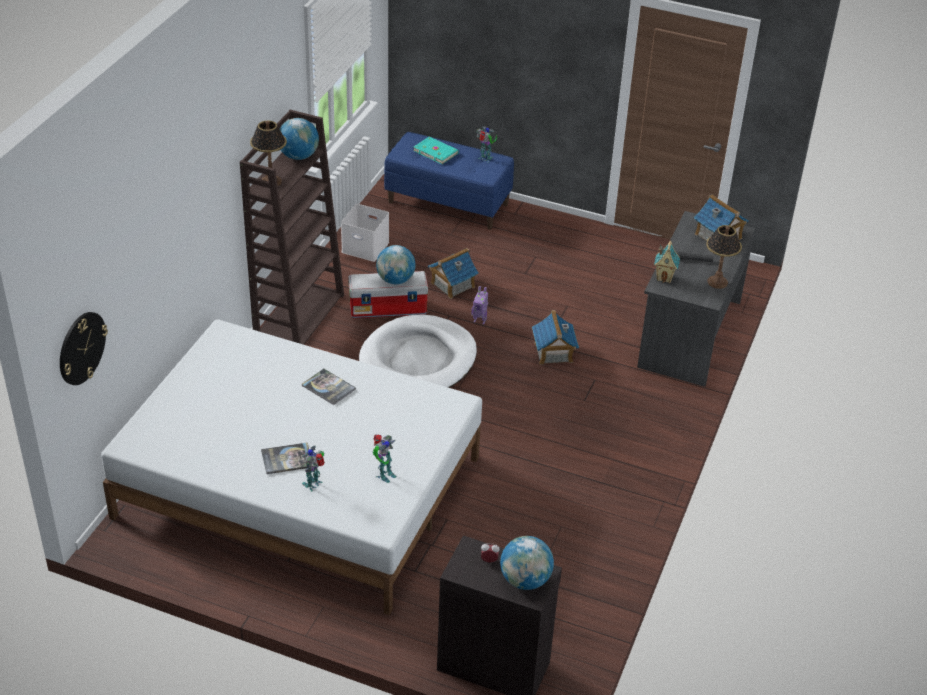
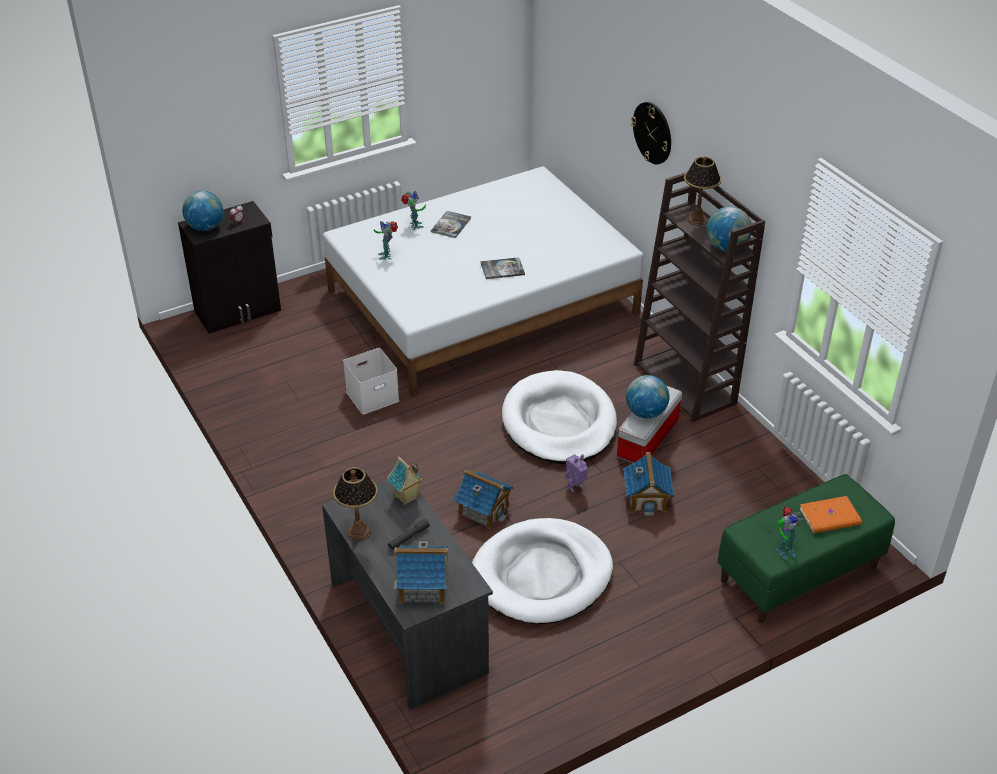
camera: 130 degrees right, 0 degrees up
wall clock [60,312,108,385] -> wall clock moved to [631,102,671,164]
white storage box [341,204,389,262] -> white storage box moved to [343,348,399,414]
blue bench [384,132,514,230] -> green bench [717,474,895,623]
turquoise book [413,137,459,164] -> orange book [799,496,862,533]
none -> white dog bed [472,518,613,624]

